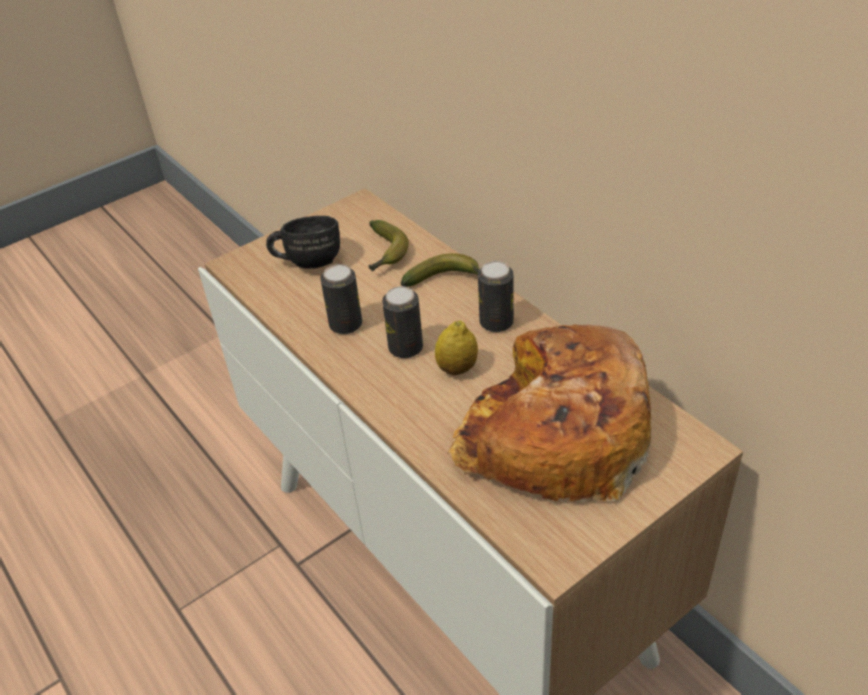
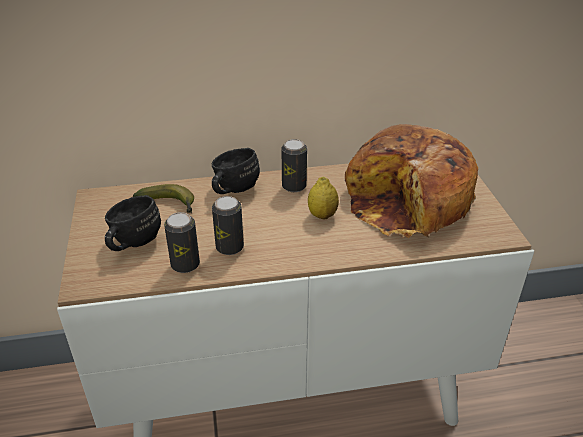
camera: 65 degrees left, 5 degrees down
can [382,286,423,358] -> can moved to [164,212,200,273]
banana [401,253,479,287] -> black mug [211,148,260,194]

